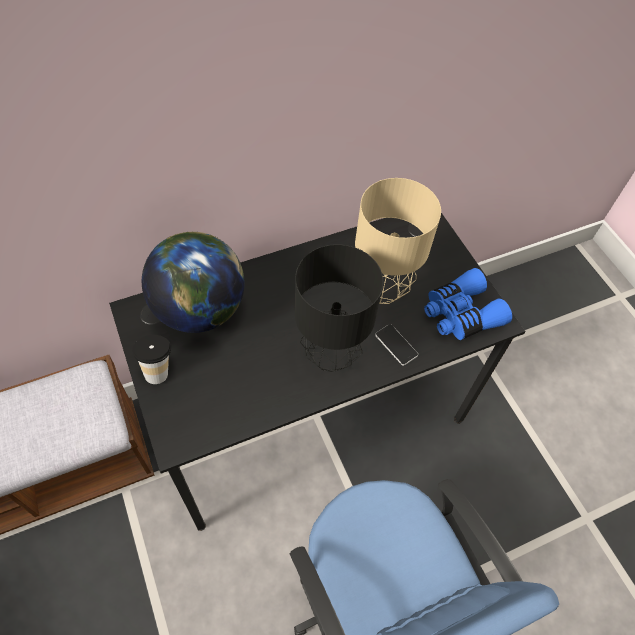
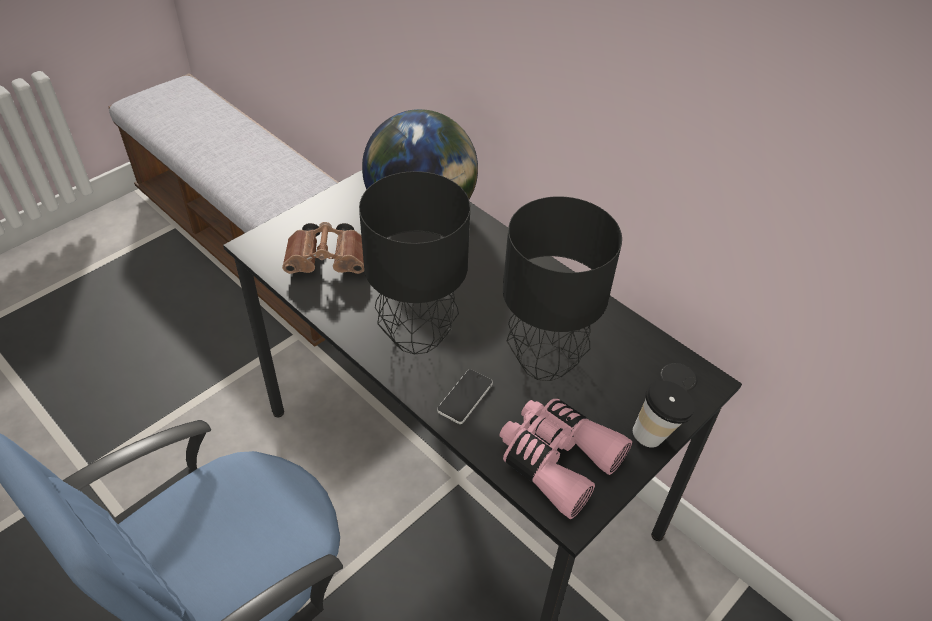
camera: 70 degrees right, 10 degrees down
cup [132,335,171,384] -> cup moved to [633,381,695,448]
beige table lamp [355,178,441,304] -> black table lamp [503,196,622,381]
blue binoculars [424,268,512,340] -> pink binoculars [499,399,632,519]
none -> brown binoculars [282,222,364,274]

